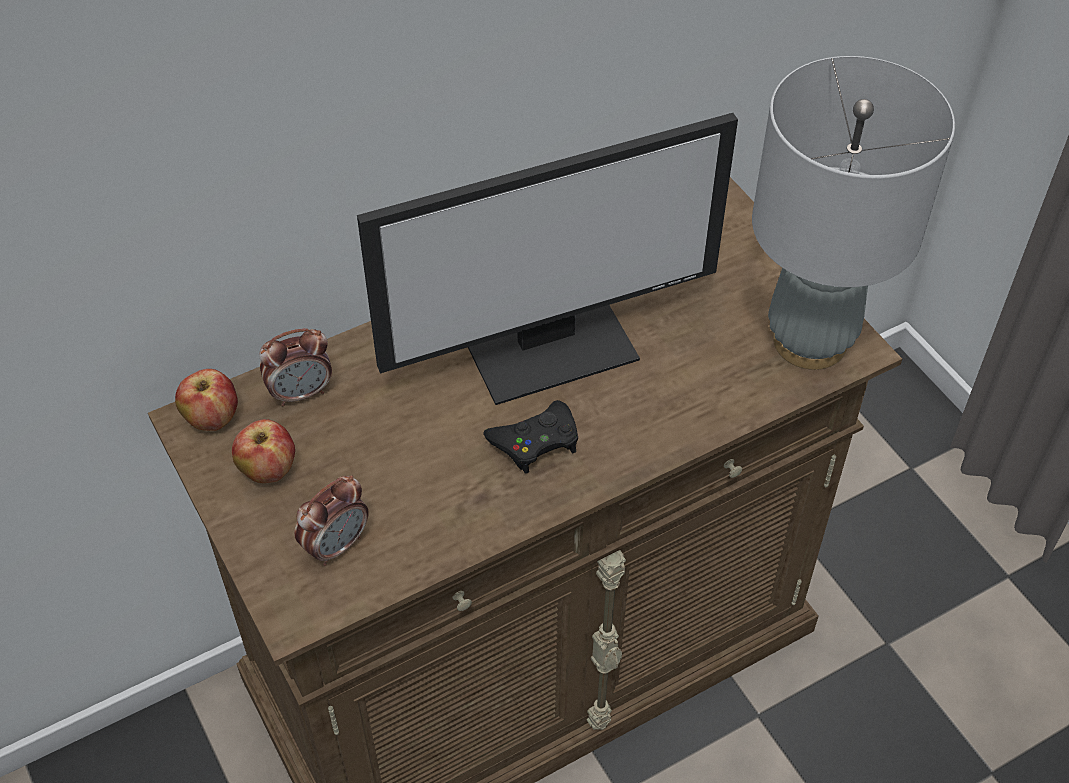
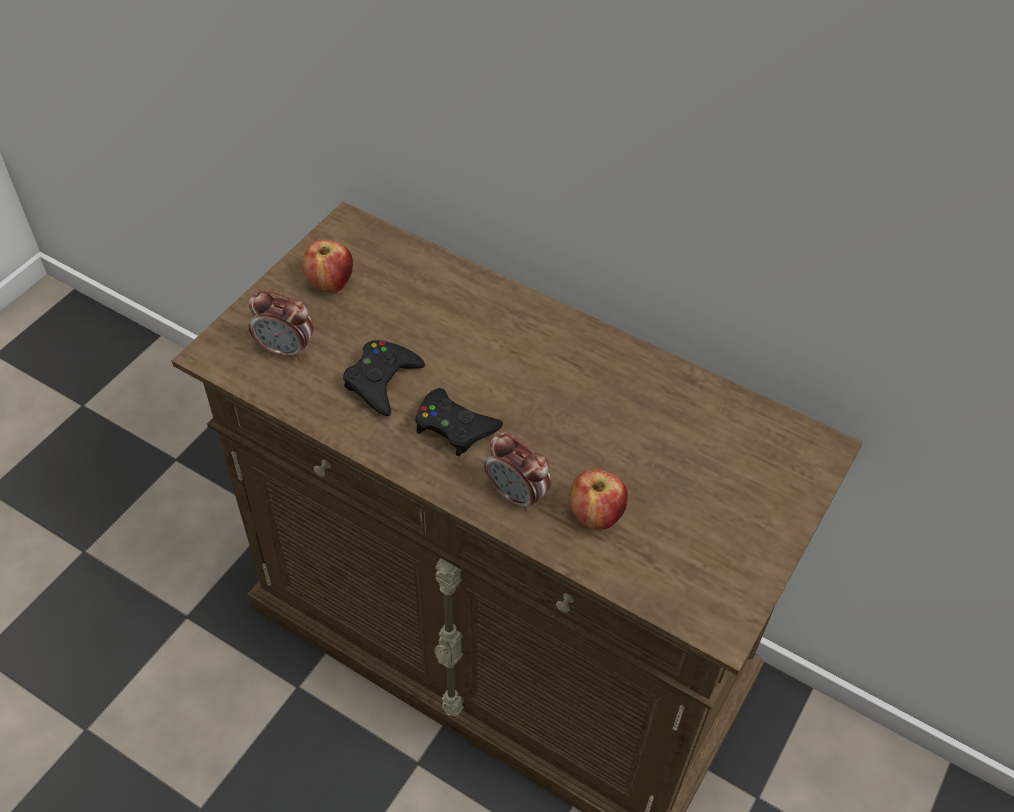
camera: 60 degrees right, 0 degrees up
apple [175,369,238,431] -> apple moved to [569,469,628,530]
alarm clock [259,328,332,406] -> alarm clock moved to [484,432,551,512]
monitor [357,113,738,405] -> none
grey table lamp [752,56,955,370] -> none
none -> black game controller [343,340,425,416]

